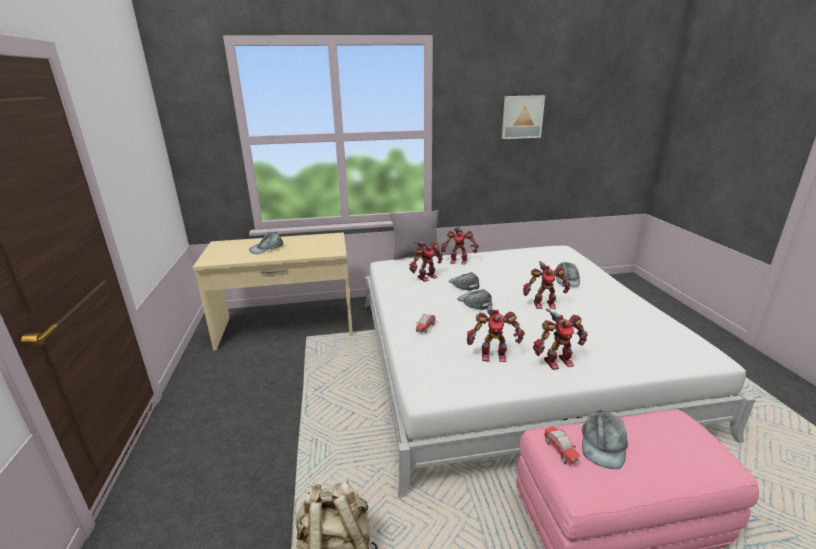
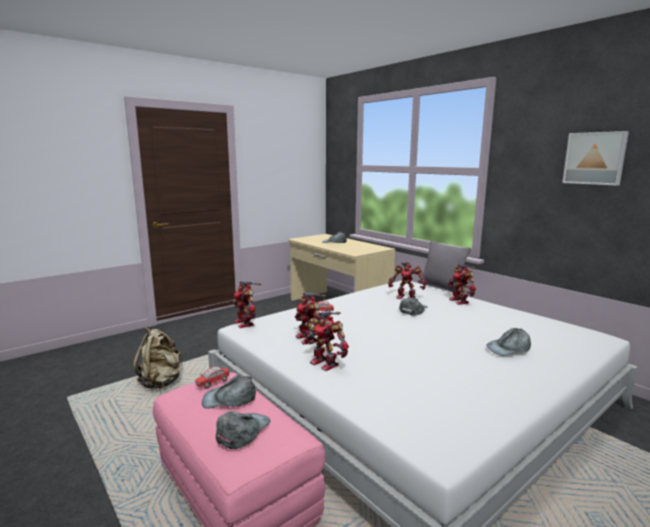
camera: 60 degrees right, 10 degrees down
grey cap [457,289,492,310] -> grey cap moved to [216,411,270,449]
toy robot [523,261,571,309] -> toy robot moved to [234,281,262,328]

